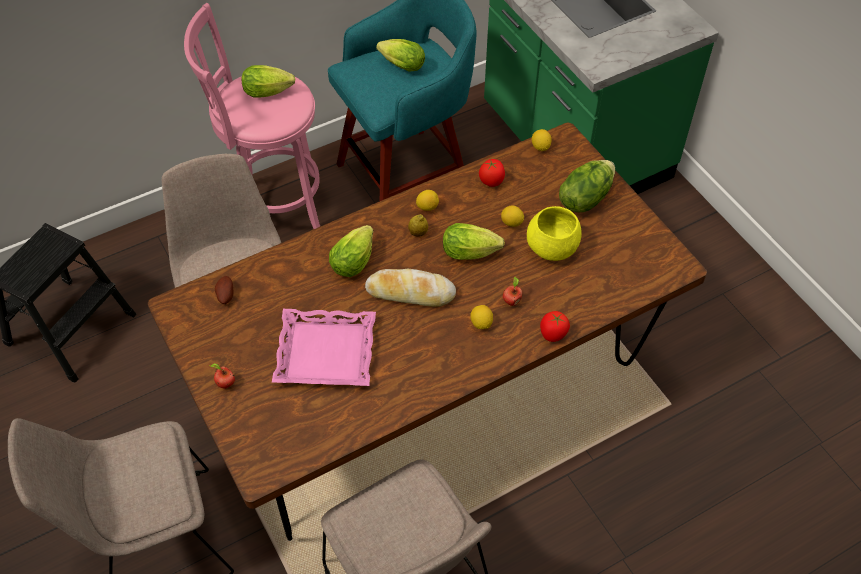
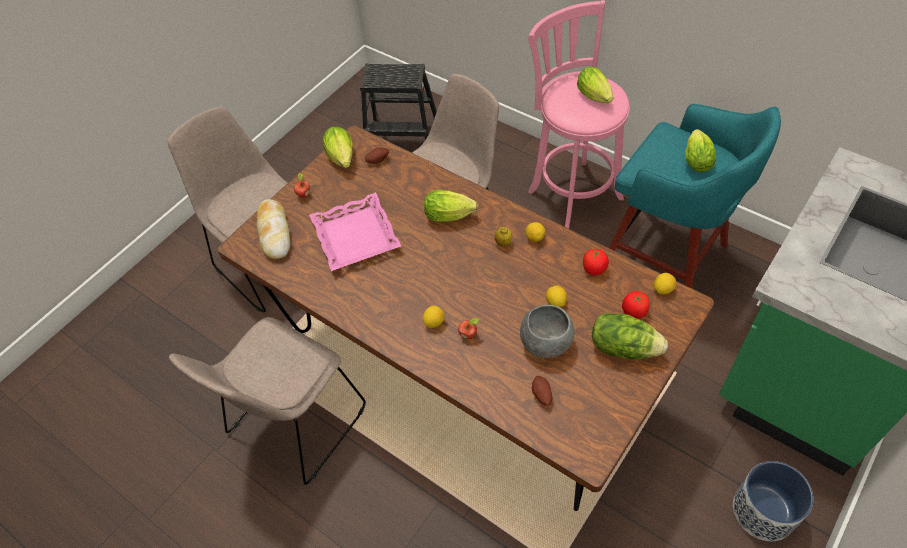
camera: 70 degrees right, 0 degrees up
bread [365,269,456,307] -> bread moved to [257,199,290,259]
lettuce [443,223,505,260] -> lettuce moved to [323,126,353,168]
yellow bowl [527,206,582,261] -> grey bowl [520,305,574,358]
tomato [540,311,570,342] -> tomato moved to [622,291,650,318]
none -> potato [532,376,553,406]
none -> planter [733,461,813,541]

